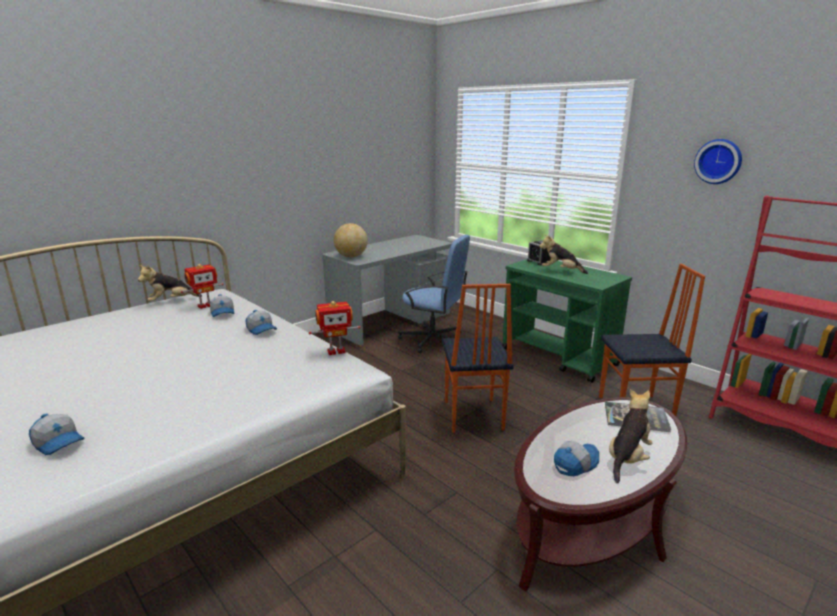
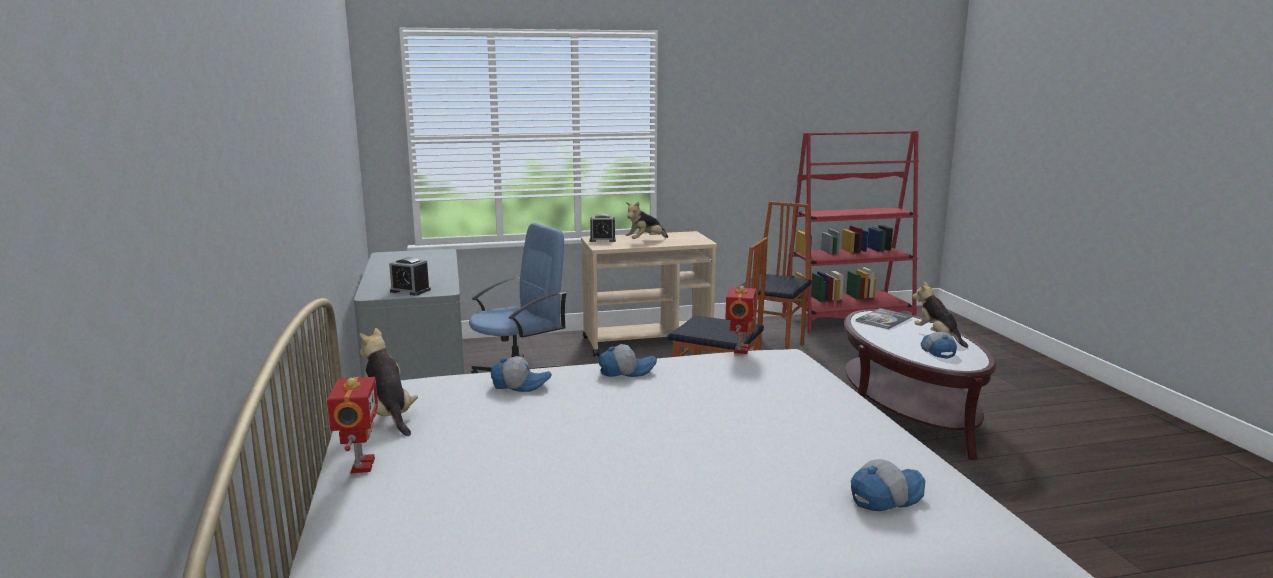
camera: 60 degrees left, 5 degrees down
plush toy [138,265,202,302] -> plush toy turned 150 degrees clockwise [360,328,418,436]
toy robot [181,264,224,309] -> toy robot moved to [327,377,378,473]
globe [334,223,368,257] -> alarm clock [389,257,431,296]
green cart [502,260,632,383] -> beige cart [581,231,717,357]
wall clock [694,139,742,184] -> none

